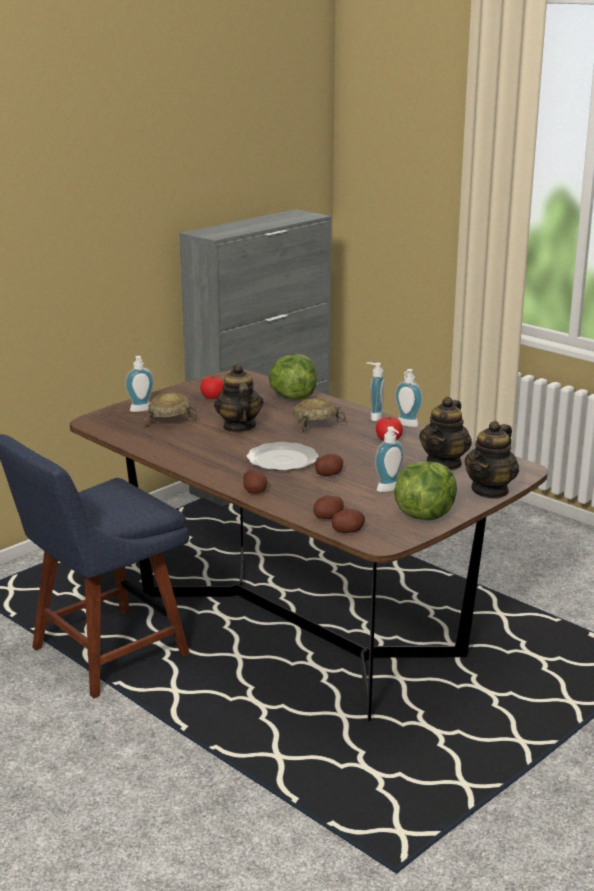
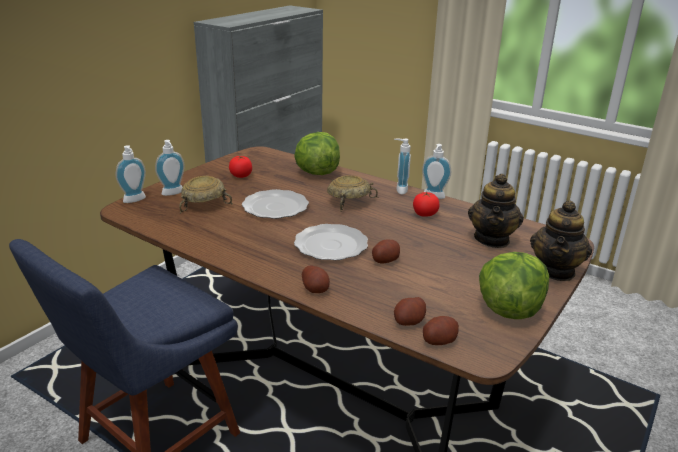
camera: 10 degrees left, 5 degrees up
teapot [214,364,264,432] -> plate [242,189,309,219]
soap dispenser [375,426,404,492] -> soap dispenser moved to [116,145,146,203]

